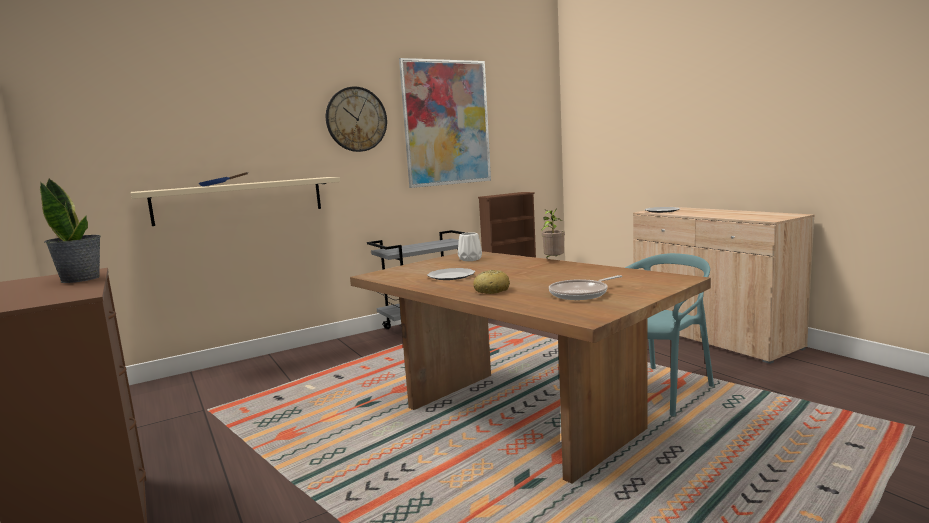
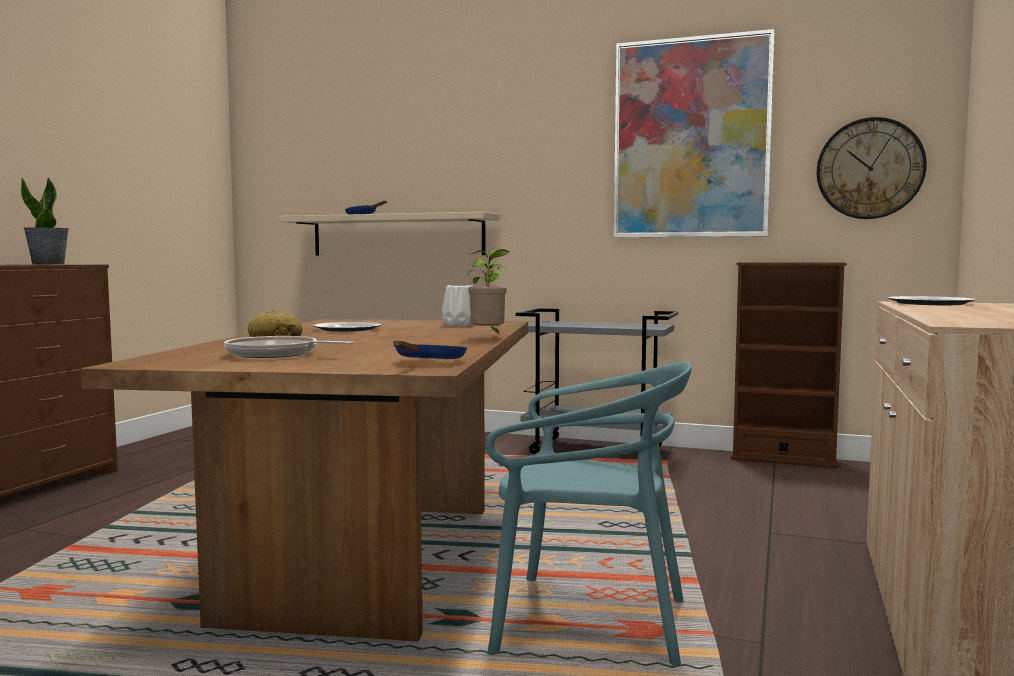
camera: 50 degrees right, 5 degrees down
wall clock [326,86,387,152] -> wall clock moved to [817,117,927,219]
none -> blue frying pan [393,341,467,359]

